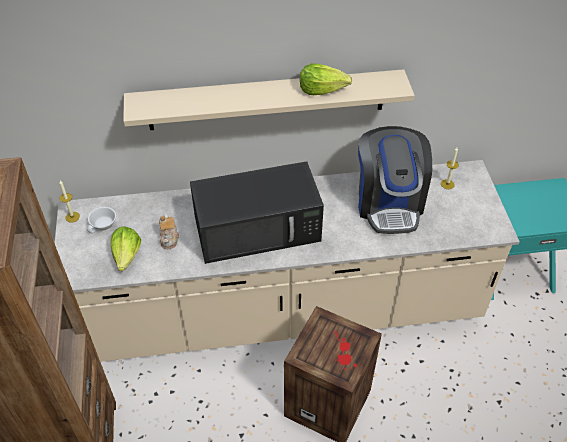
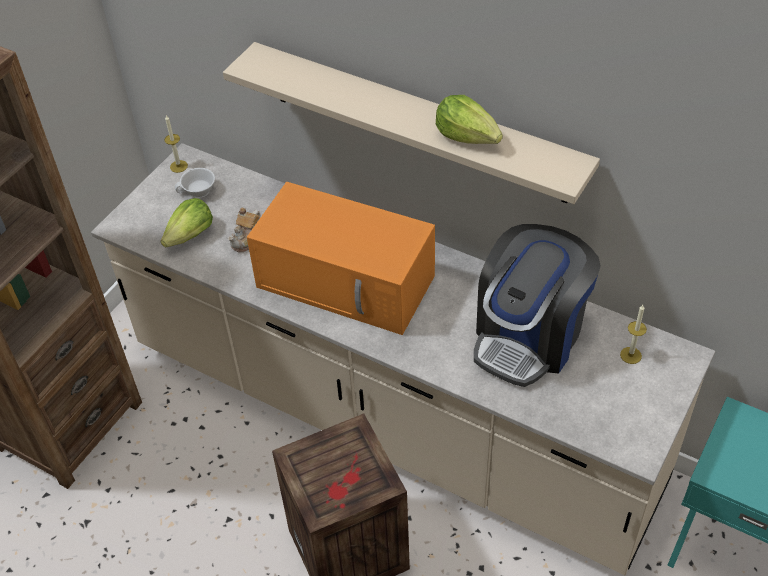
camera: 40 degrees right, 0 degrees up
black microwave [190,161,324,264] -> orange microwave [247,182,435,335]

